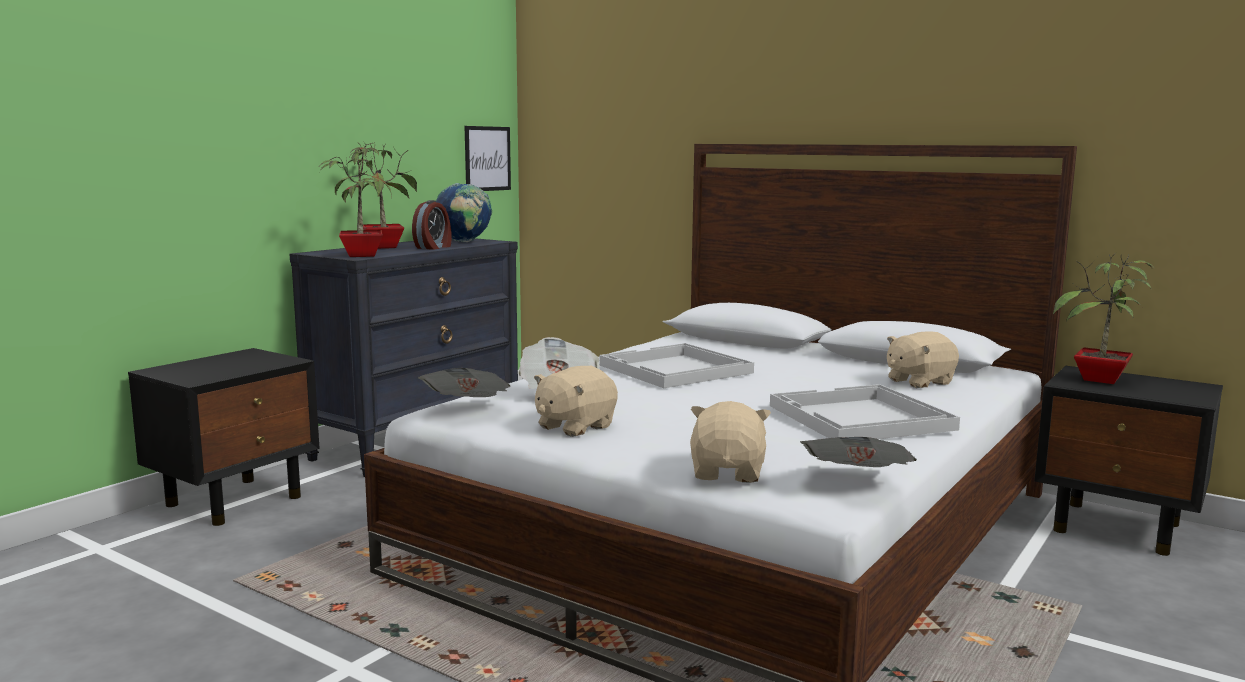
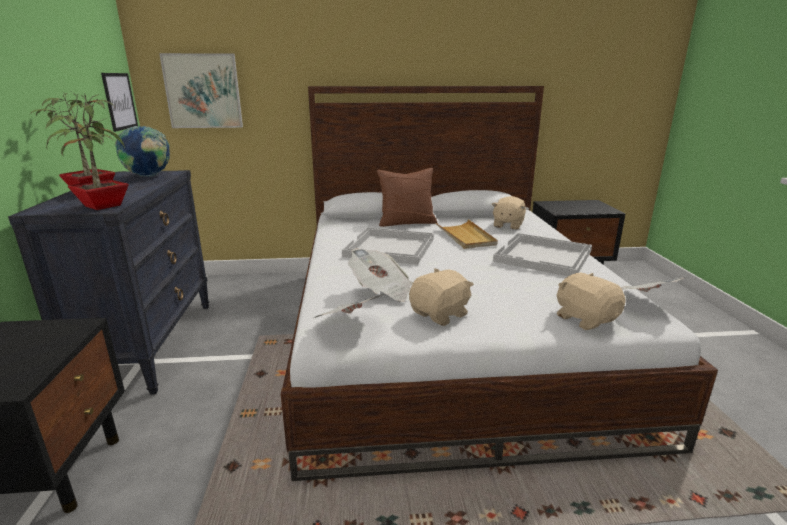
camera: 40 degrees left, 10 degrees up
alarm clock [412,200,452,250] -> none
beige plush toy [534,366,618,437] -> beige plush toy turned 135 degrees counterclockwise [409,268,474,326]
potted plant [1053,253,1153,384] -> none
none -> picture [159,53,243,128]
none -> brown pillow [377,168,437,227]
none -> beige tray [435,219,498,249]

